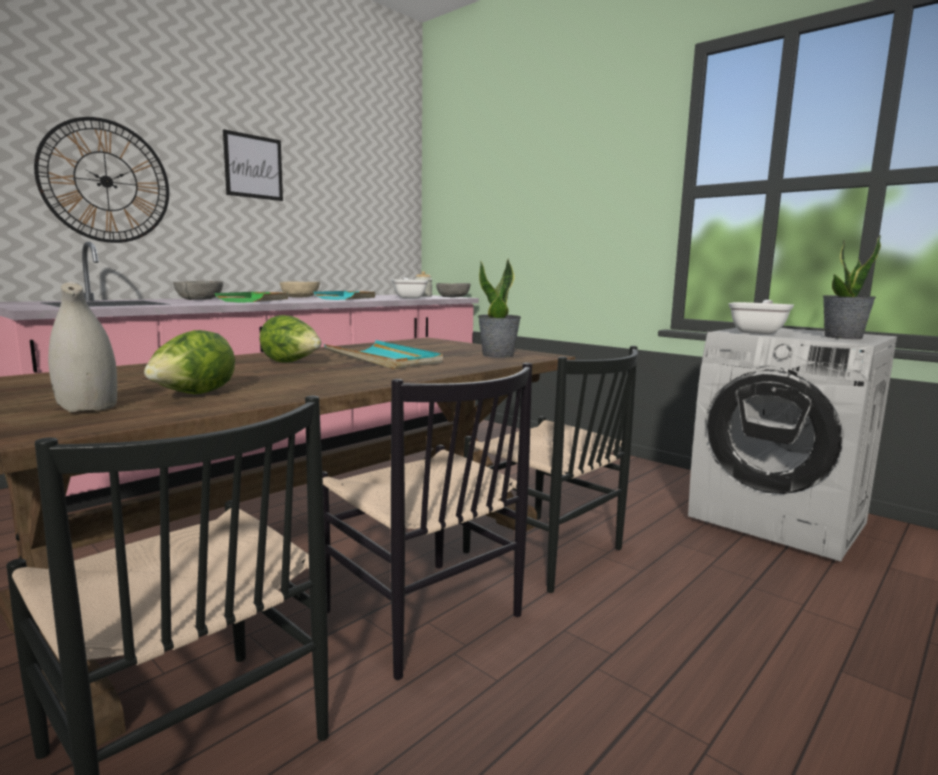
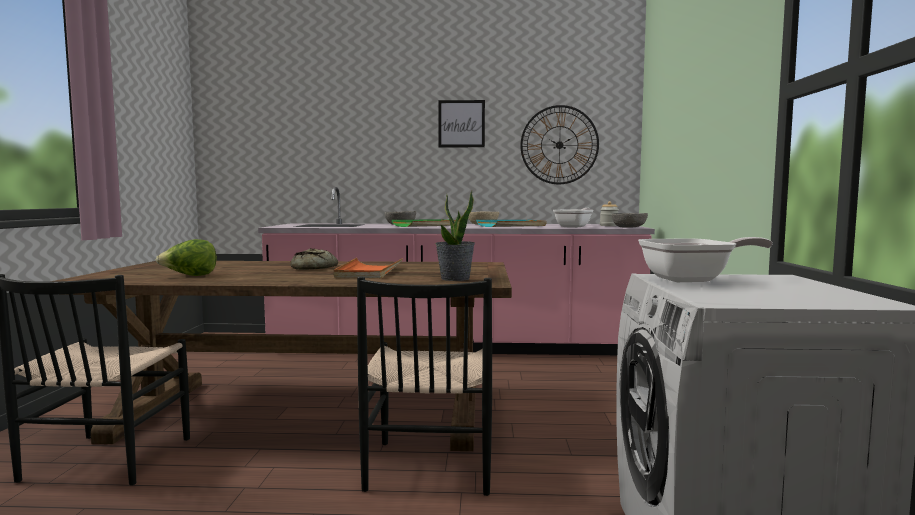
camera: 50 degrees right, 5 degrees down
wall clock [34,117,169,243] -> wall clock moved to [520,105,599,184]
white vase [48,282,117,412] -> none
lettuce [259,315,321,362] -> bread [290,248,338,270]
black chair [322,363,532,680] -> none
turquoise tray [324,340,443,369] -> orange tray [334,258,403,278]
potted plant [823,235,881,339] -> none

